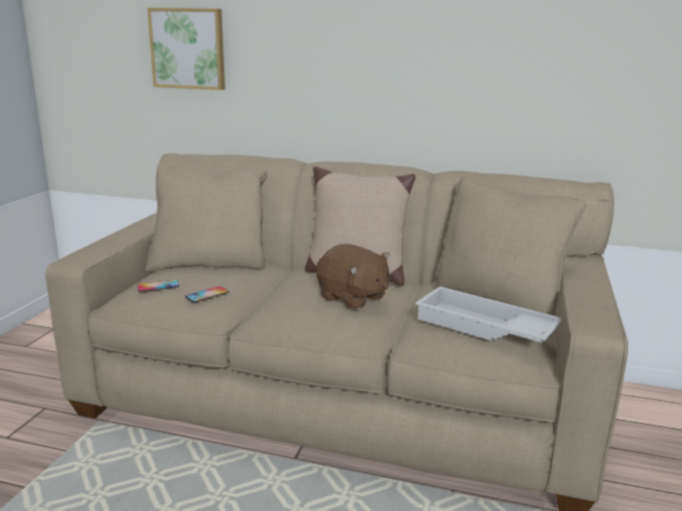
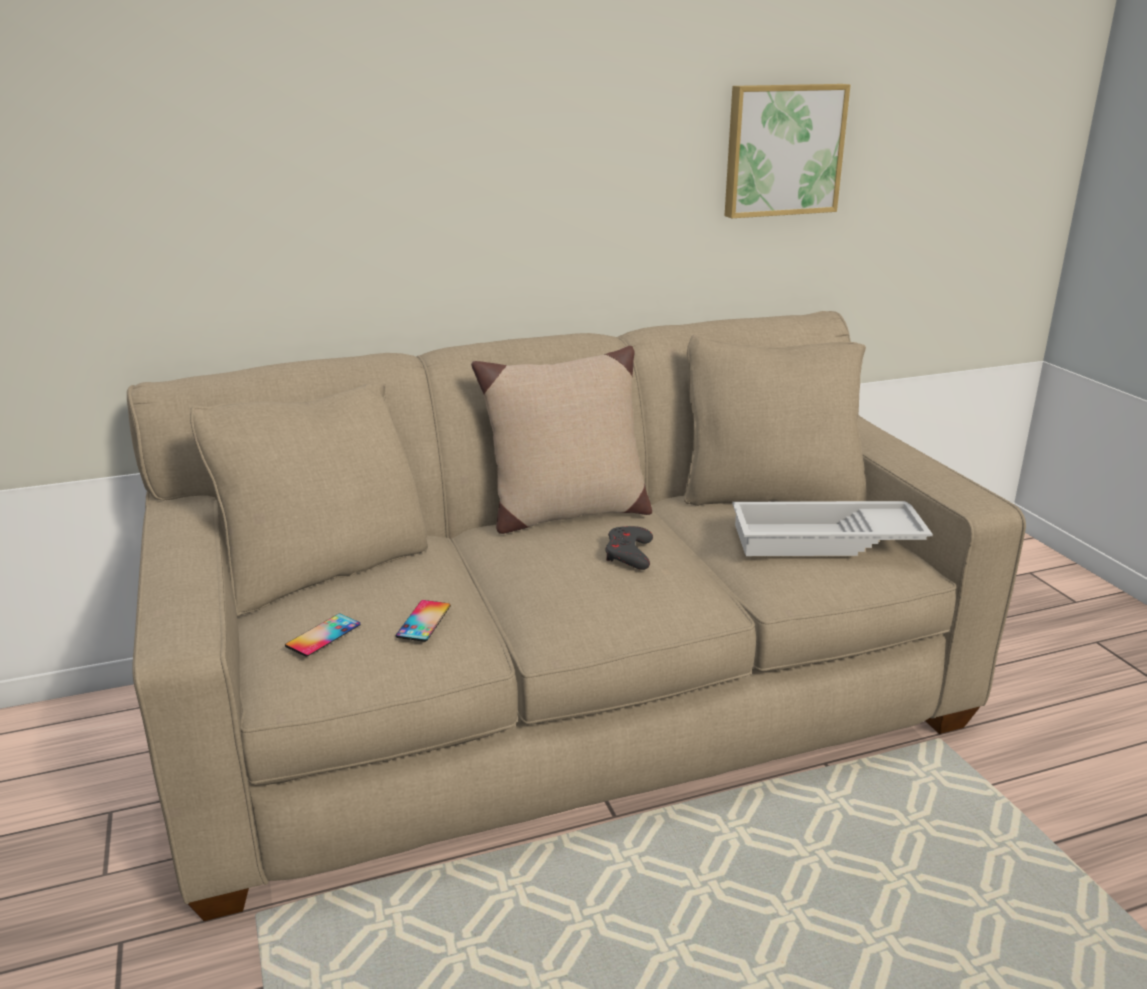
camera: 35 degrees left, 5 degrees up
picture [147,8,225,90] -> picture moved to [725,84,850,218]
brown plush toy [316,244,390,310] -> grey game controller [605,526,653,570]

